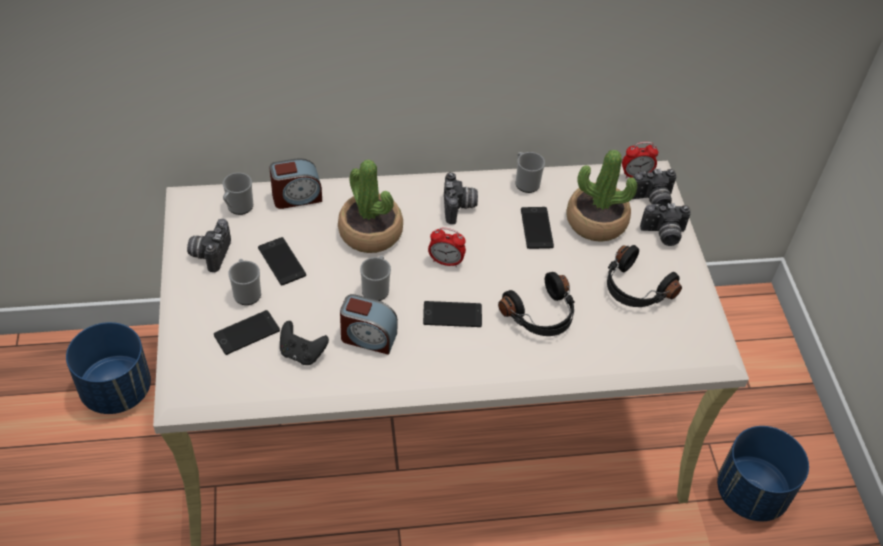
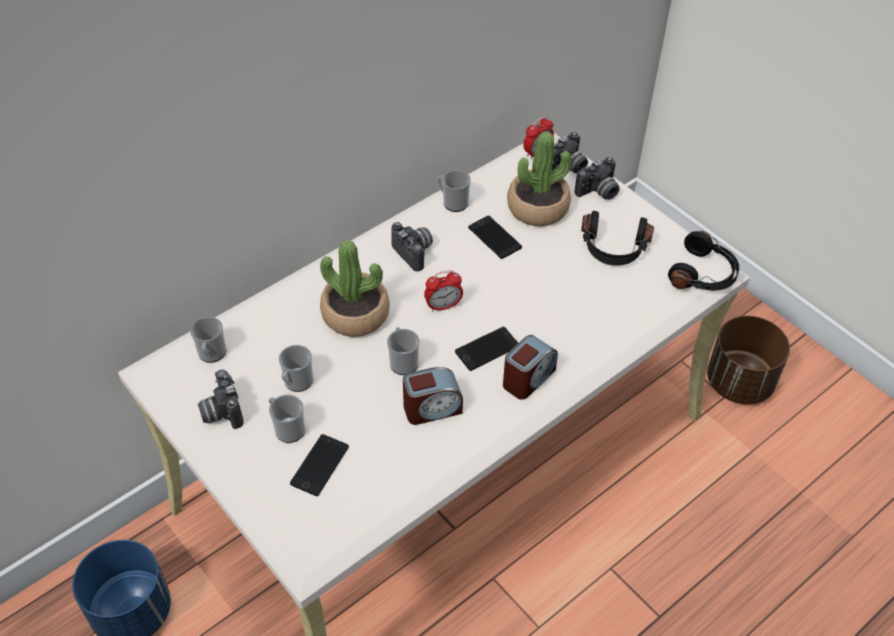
camera: 30 degrees left, 0 degrees up
phone [258,237,306,285] -> mug [279,345,313,392]
alarm clock [269,158,322,209] -> alarm clock moved to [503,335,558,400]
black game controller [280,321,329,365] -> none
black headphones [498,272,575,336] -> black headphones moved to [668,231,739,291]
blue planter [717,426,809,521] -> brown planter [707,316,790,404]

